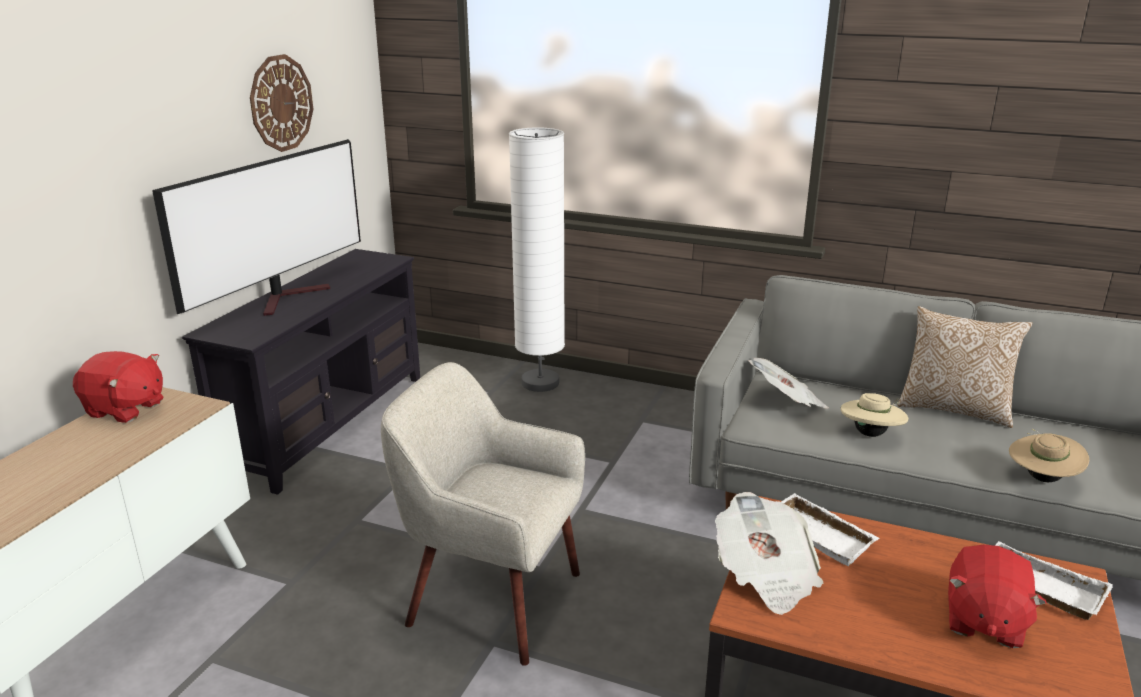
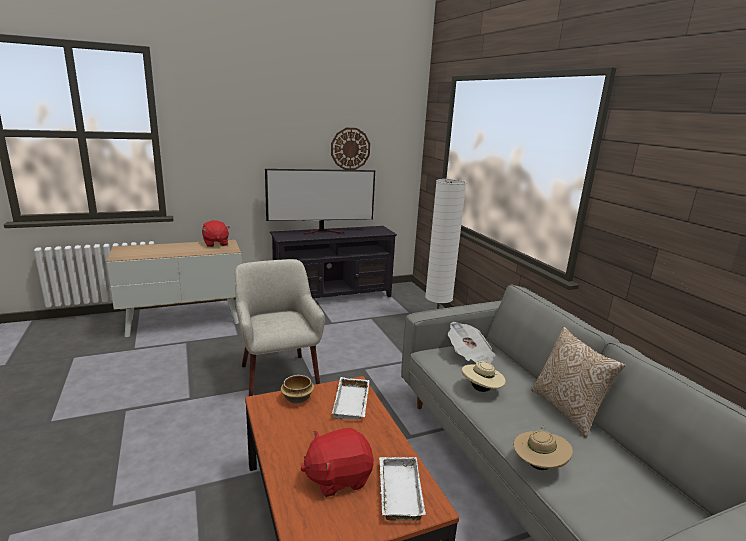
camera: 45 degrees right, 5 degrees down
newspaper [715,492,823,615] -> bowl [281,375,314,404]

